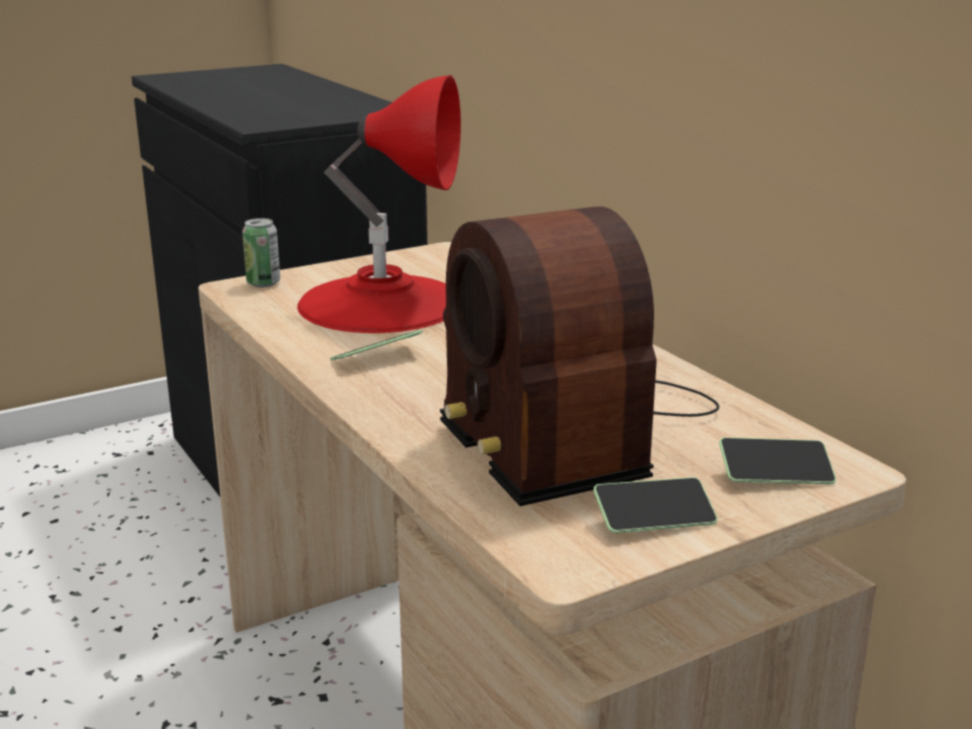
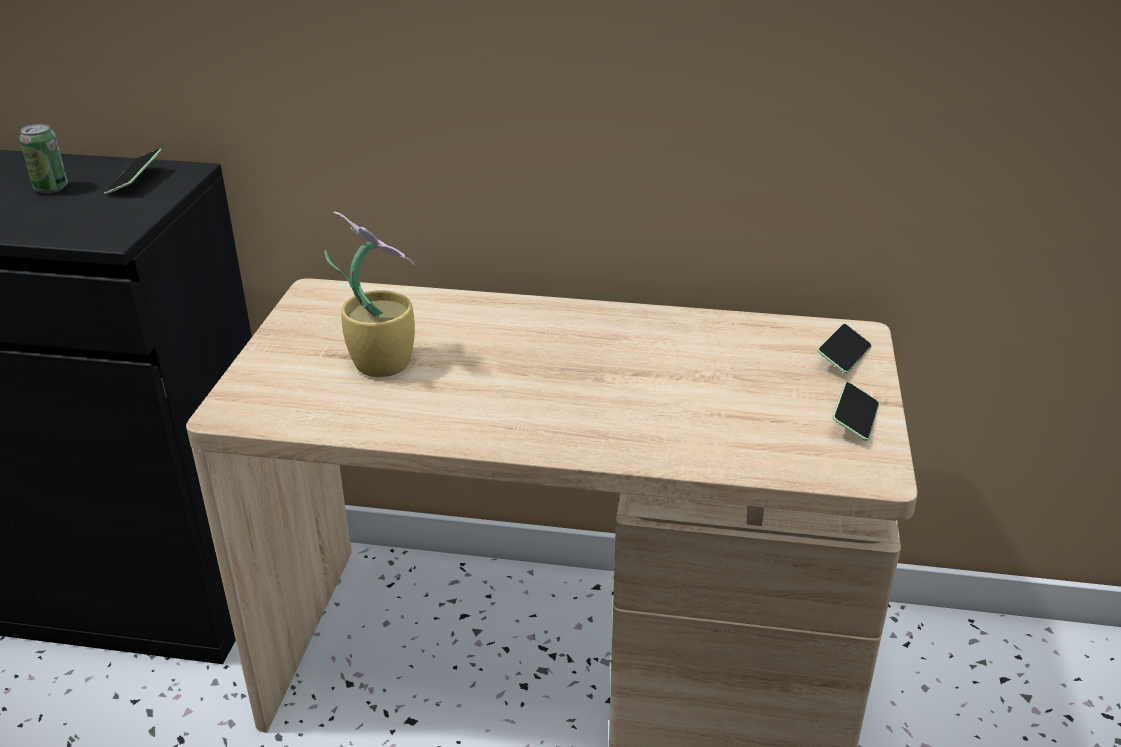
camera: 50 degrees left, 10 degrees up
can [242,218,280,287] -> can moved to [19,124,68,193]
red table lamp [297,75,461,333] -> potted plant [325,212,415,377]
phone [330,330,423,361] -> phone moved to [104,148,162,195]
radio [440,206,719,506] -> none

